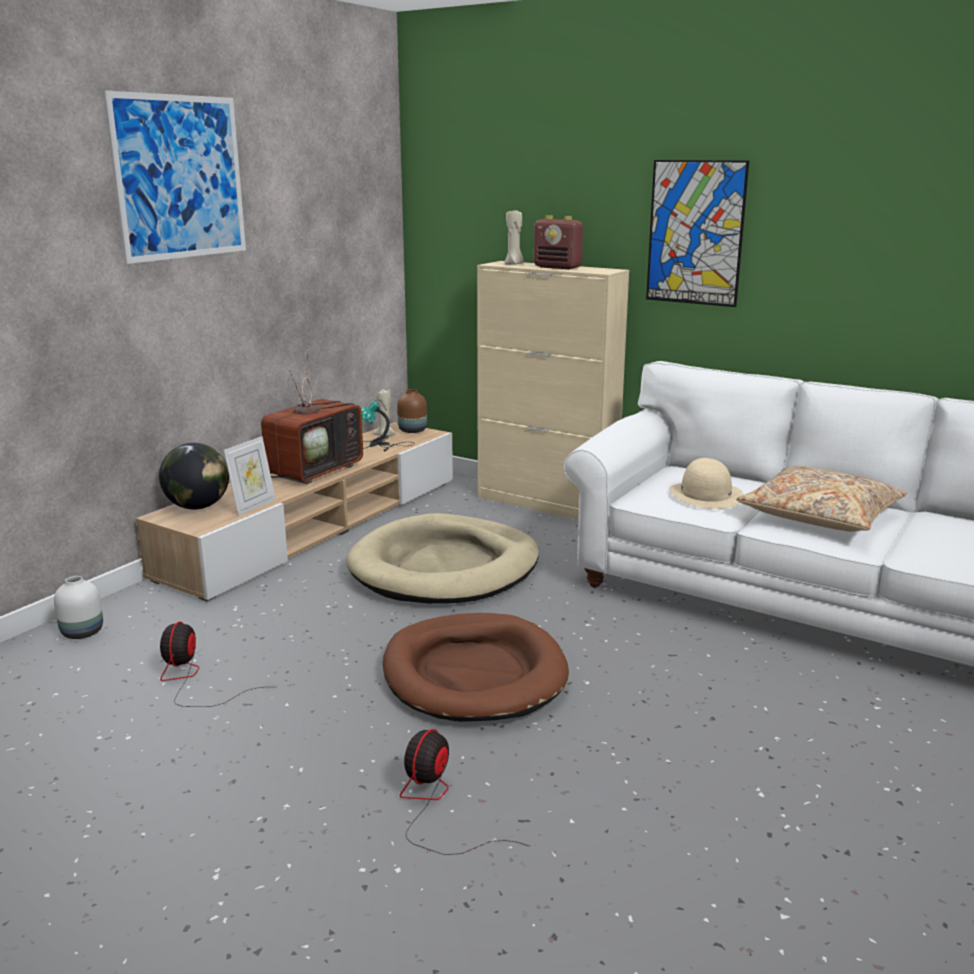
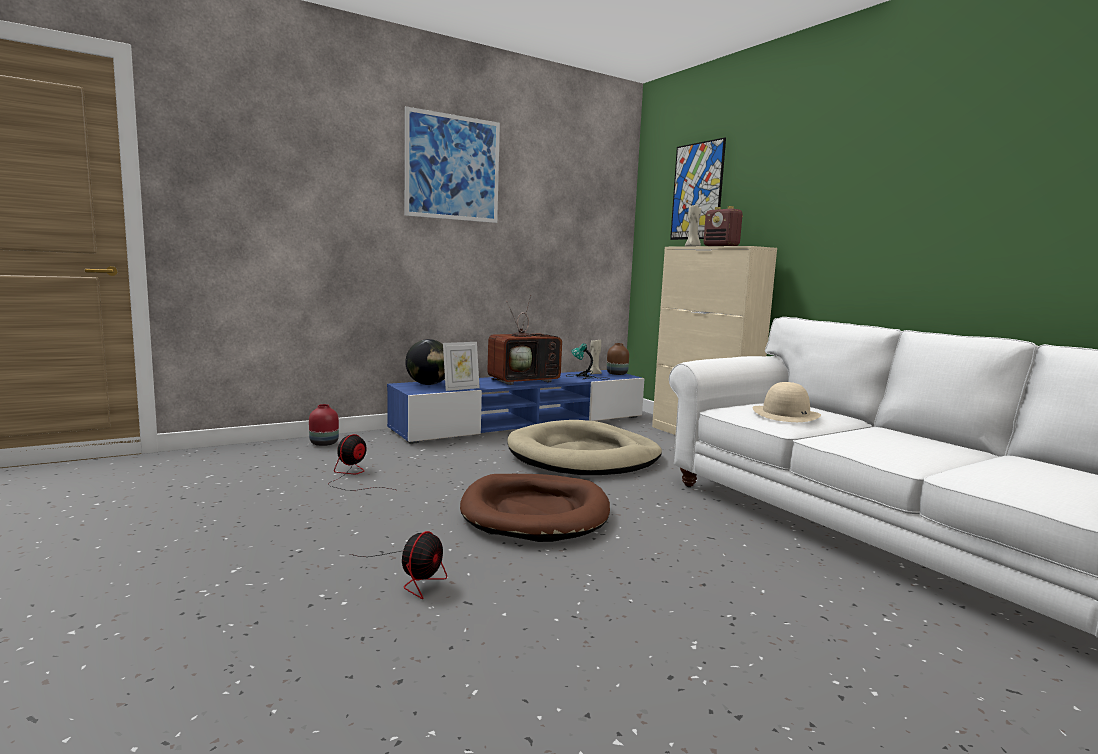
camera: 25 degrees right, 10 degrees down
white vase [54,576,103,639] -> red vase [309,404,339,446]
beige tv stand [136,422,453,601] -> blue tv stand [387,370,645,444]
fan [400,729,529,855] -> fan turned 150 degrees clockwise [350,531,447,599]
picture [646,160,749,307] -> picture moved to [670,138,726,240]
beige pillow [736,466,907,532] -> none

